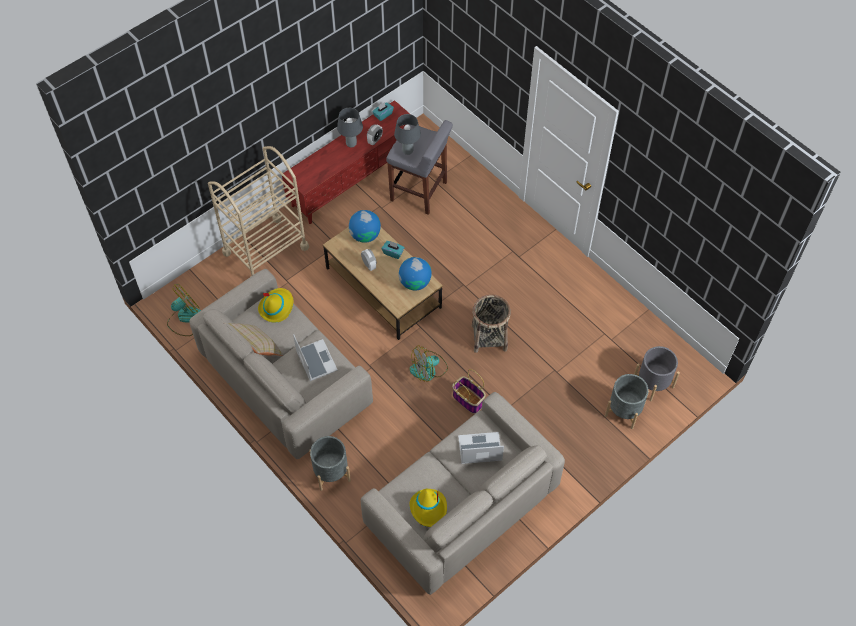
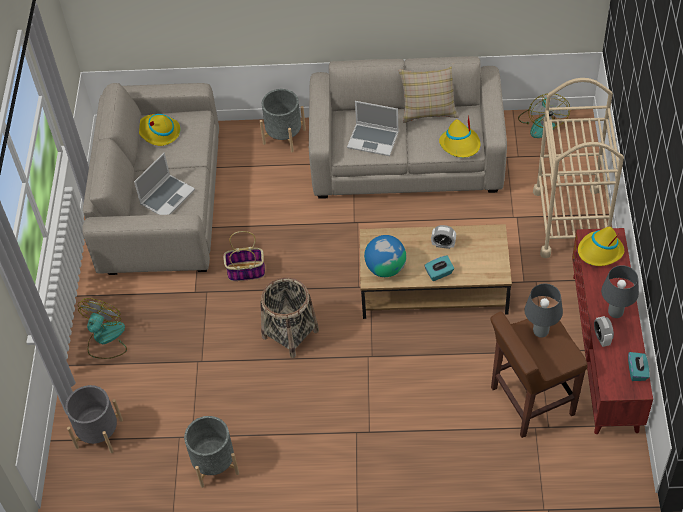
camera: 135 degrees right, 5 degrees down
globe [349,210,381,243] -> none
grey stool [386,120,453,215] -> brown stool [491,311,588,438]
fan [409,346,448,382] -> fan moved to [78,298,127,359]
grey planter [605,374,649,429] -> grey planter moved to [184,416,239,488]
none -> yellow hat [578,227,624,266]

